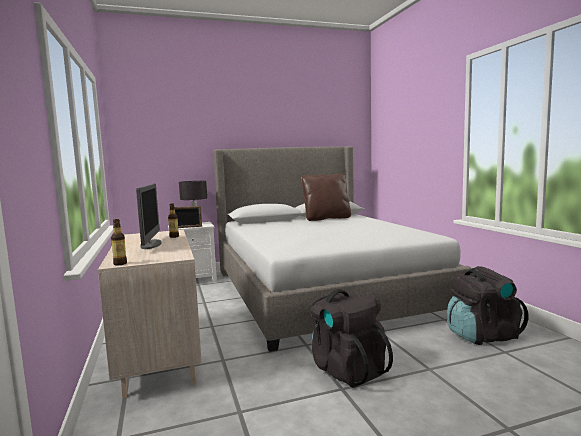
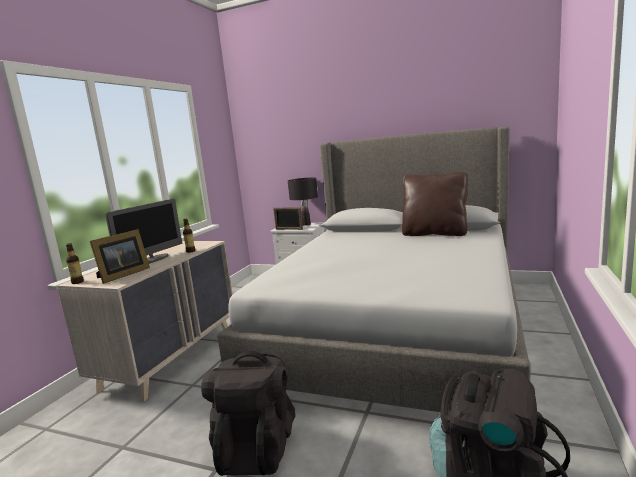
camera: 40 degrees right, 5 degrees up
none -> picture frame [90,229,150,284]

